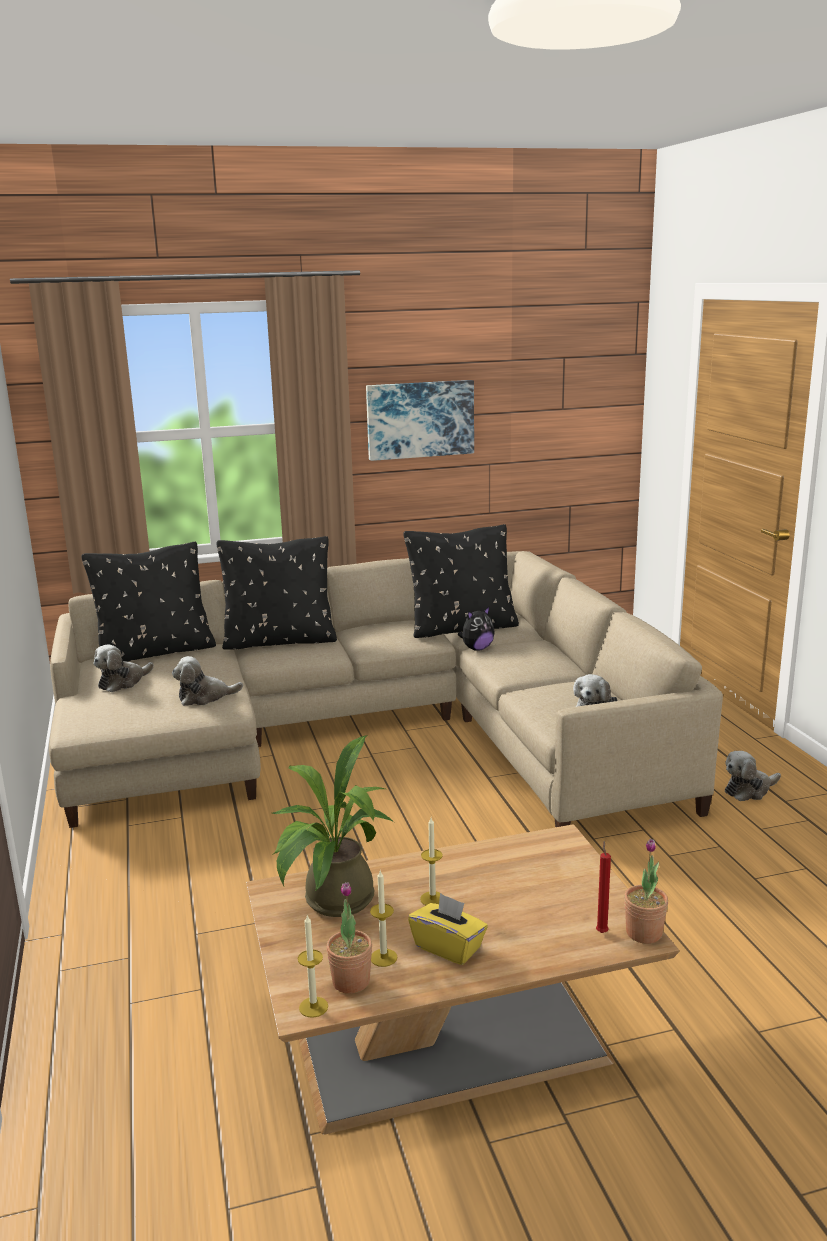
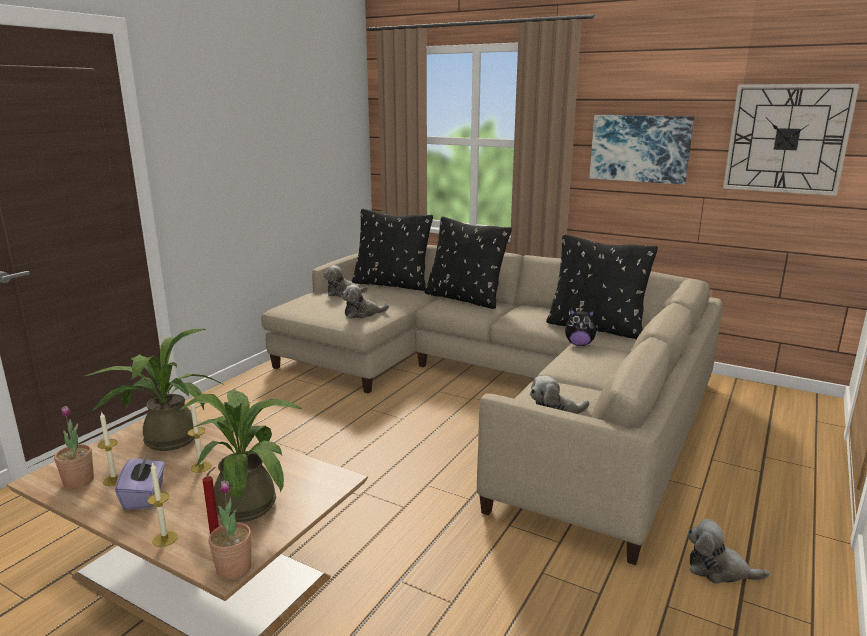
camera: 45 degrees right, 0 degrees up
plush toy [172,656,243,706] -> plush toy turned 45 degrees counterclockwise [341,284,389,318]
candle [298,915,328,1018] -> candle moved to [147,462,178,547]
yellow tissue box [408,893,488,965] -> purple tissue box [115,454,165,510]
none -> potted plant [177,389,303,522]
none -> wall clock [723,84,859,196]

